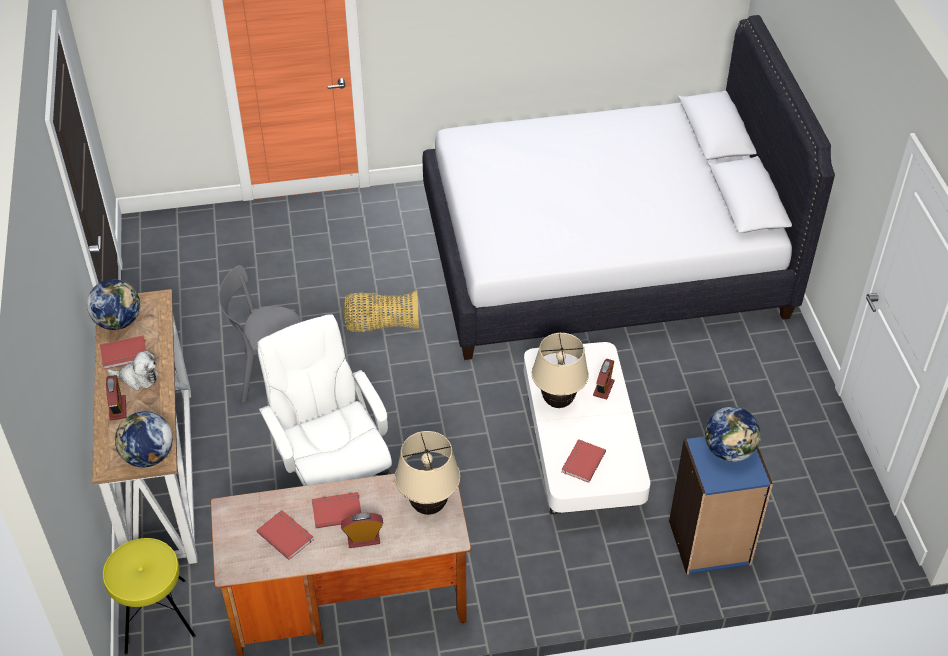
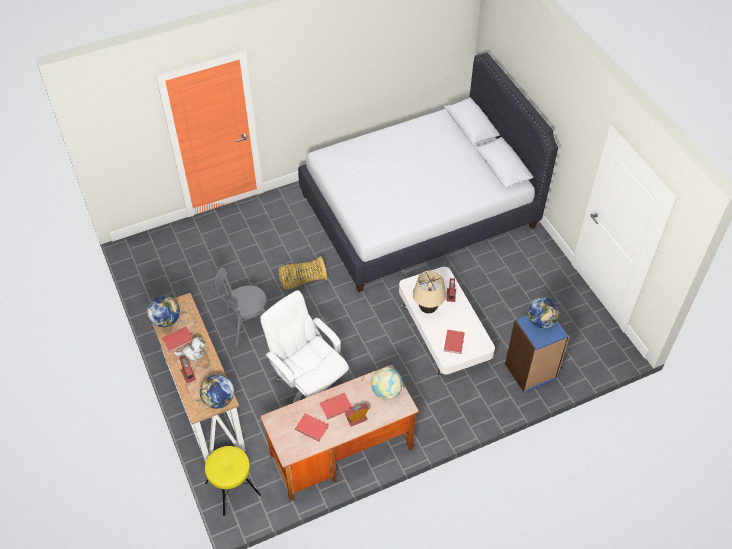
camera: 15 degrees left, 5 degrees up
beige table lamp [395,431,460,515] -> globe [371,367,403,400]

